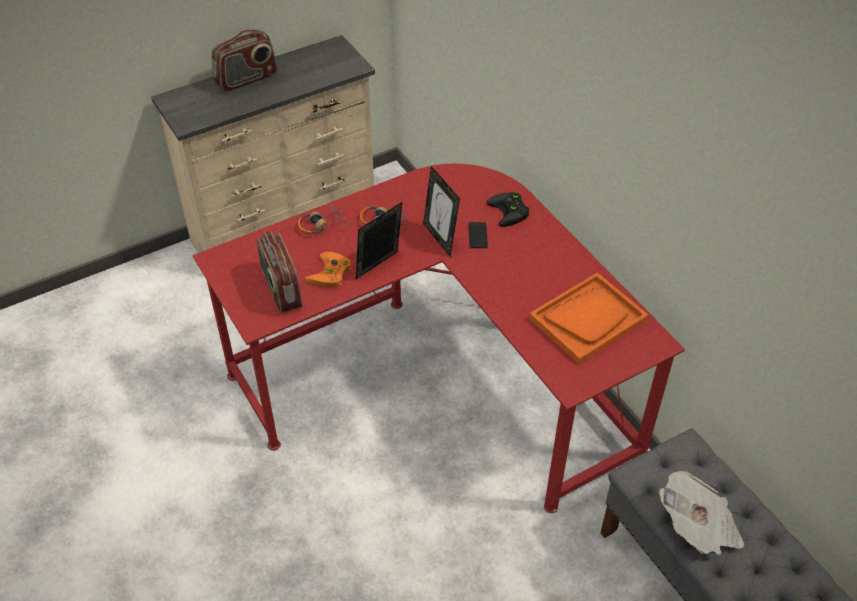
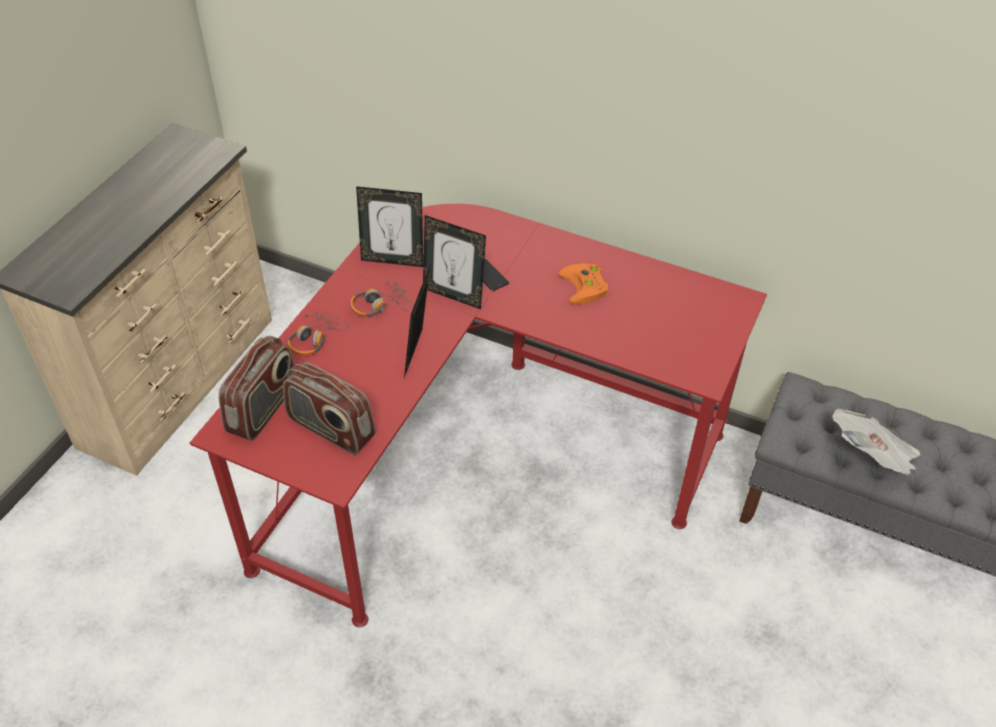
camera: 35 degrees left, 0 degrees up
radio [211,30,277,92] -> radio moved to [219,336,295,441]
orange game controller [305,252,351,287] -> orange game controller moved to [558,263,608,305]
black game controller [487,193,529,227] -> none
orange tray [529,272,648,364] -> none
none -> picture frame [356,186,423,267]

